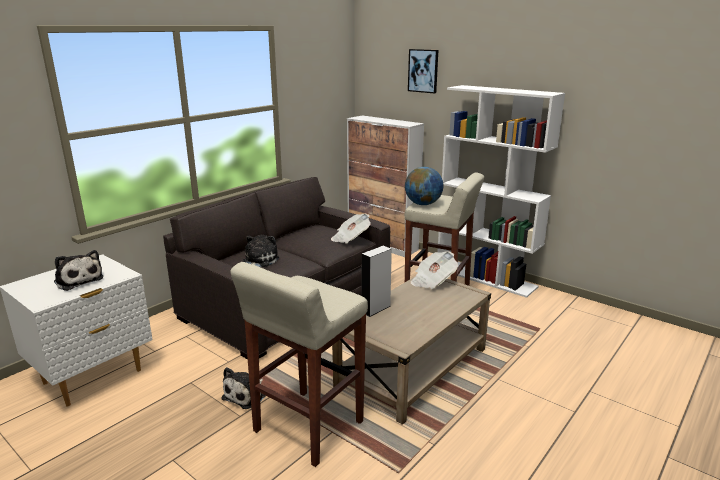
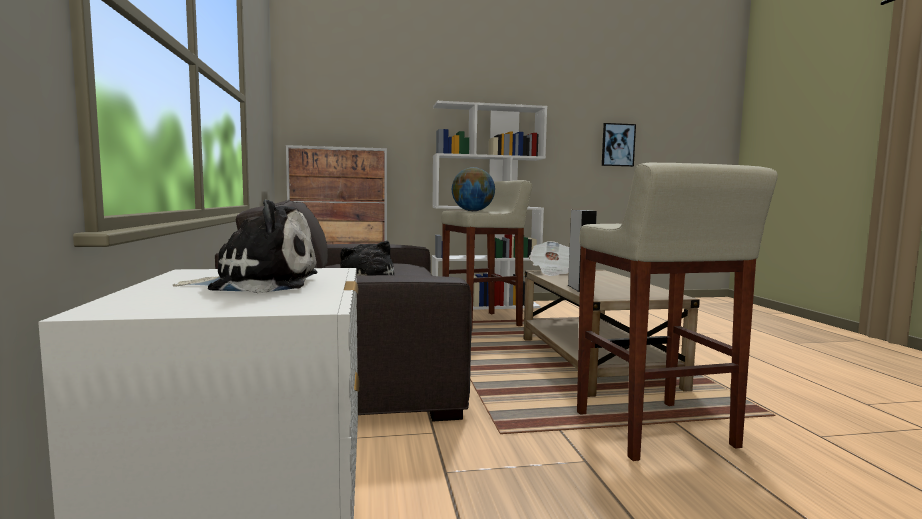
camera: 50 degrees left, 15 degrees down
plush toy [222,367,266,409] -> none
newspaper [331,214,371,244] -> none
picture [408,49,438,94] -> picture moved to [602,123,636,167]

